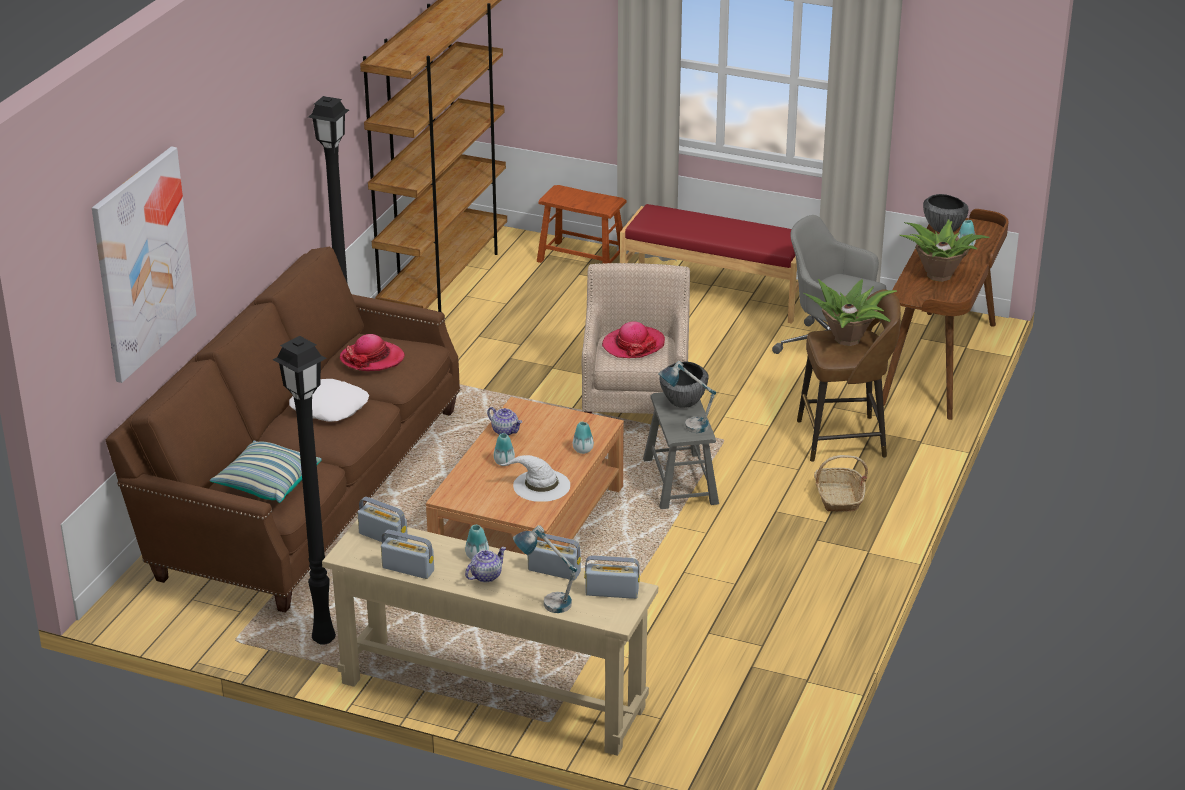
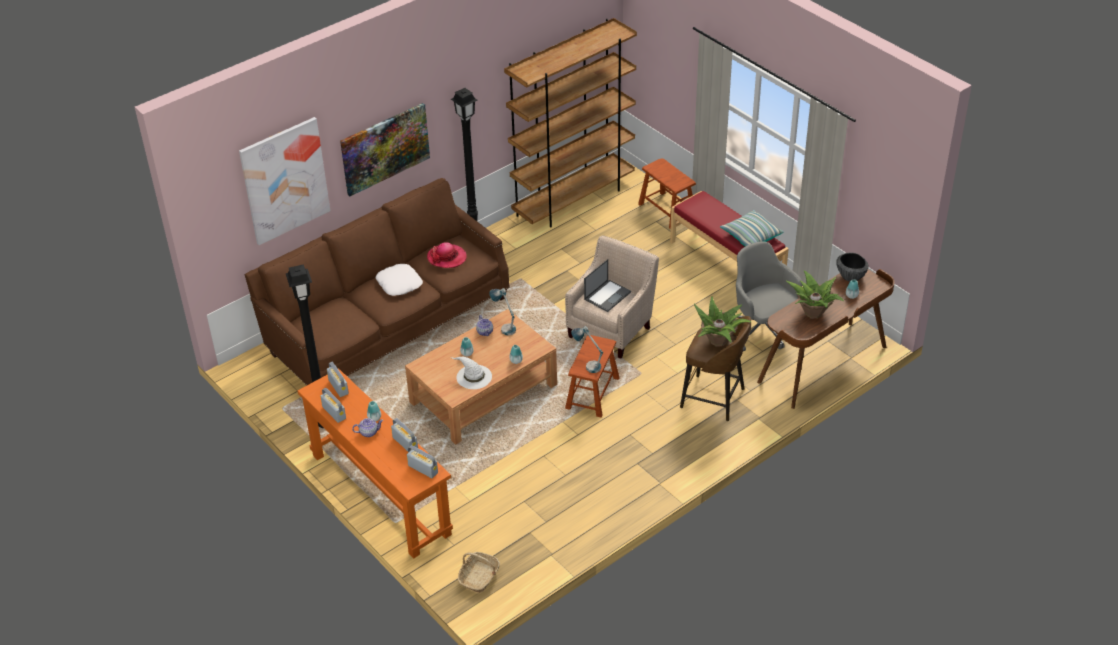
camera: 30 degrees right, 10 degrees up
pillow [210,440,321,503] -> pillow moved to [720,210,784,246]
beige console table [322,519,658,756] -> orange console table [298,368,453,558]
table lamp [513,525,577,613] -> table lamp moved to [489,288,516,335]
hat [602,321,665,358] -> laptop [584,259,631,312]
grey stool [643,392,719,509] -> brown stool [565,335,620,417]
bowl [660,362,709,408] -> none
basket [814,455,868,512] -> basket moved to [458,552,500,593]
none -> picture [340,103,430,196]

